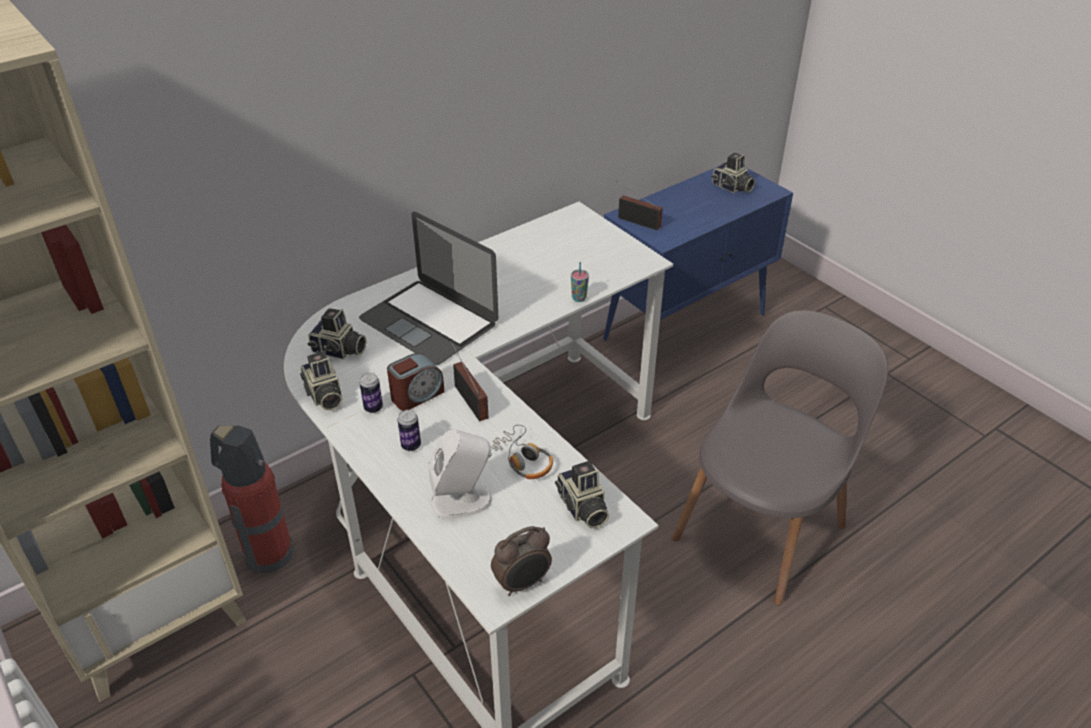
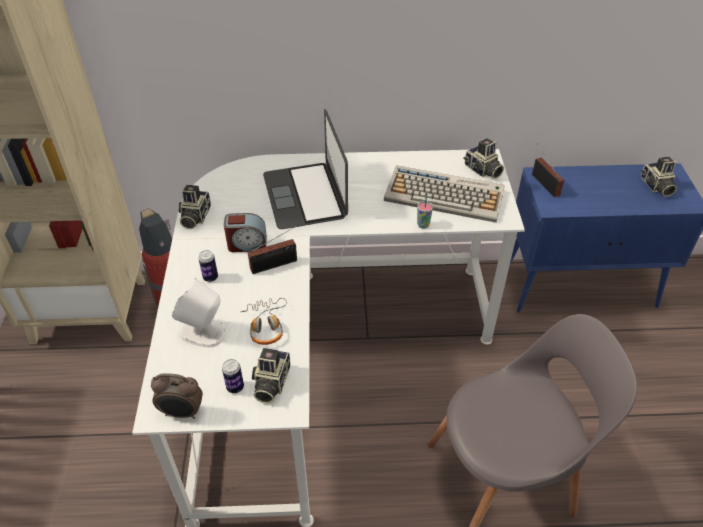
camera: 35 degrees right, 5 degrees up
camera [307,308,366,359] -> camera moved to [463,138,504,179]
can [359,373,383,413] -> can moved to [222,359,244,393]
radio [451,341,489,421] -> radio turned 60 degrees clockwise [248,225,298,274]
none -> keyboard [384,165,505,223]

